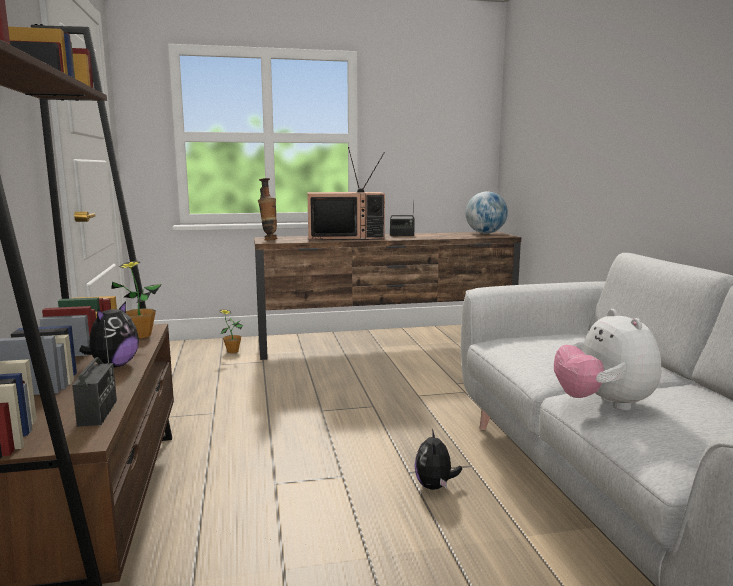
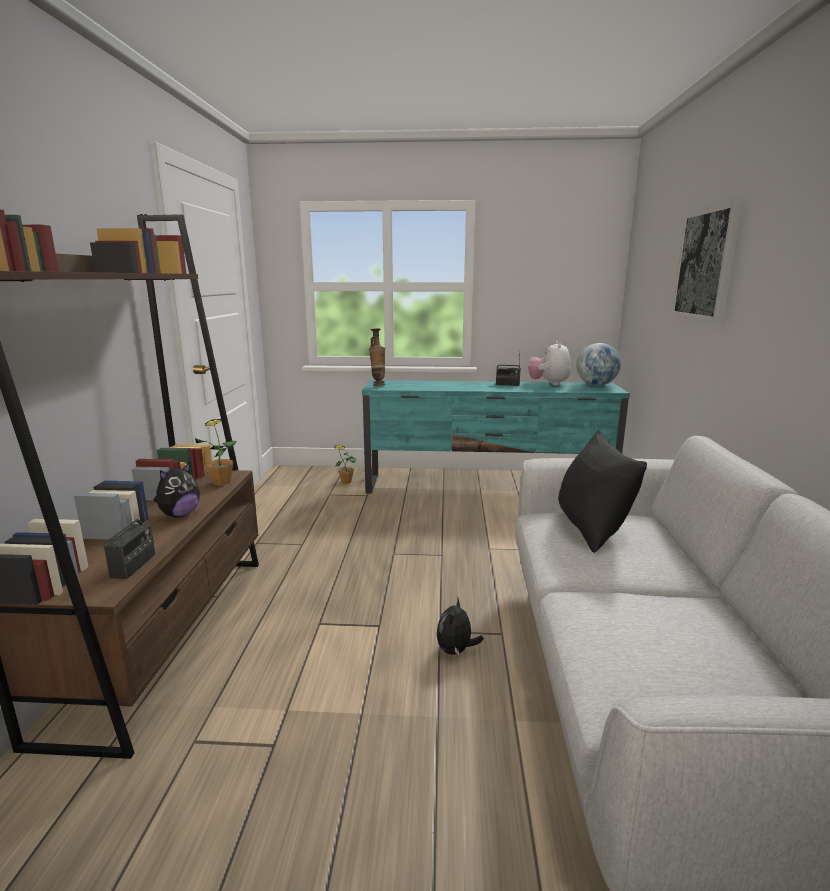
camera: 15 degrees right, 5 degrees up
brown tv stand [254,231,521,360] -> turquoise tv stand [362,380,630,494]
television [307,147,385,240] -> none
plush toy [554,309,661,411] -> plush toy moved to [528,341,571,386]
none -> black pillow [558,430,647,553]
none -> picture [672,202,742,321]

